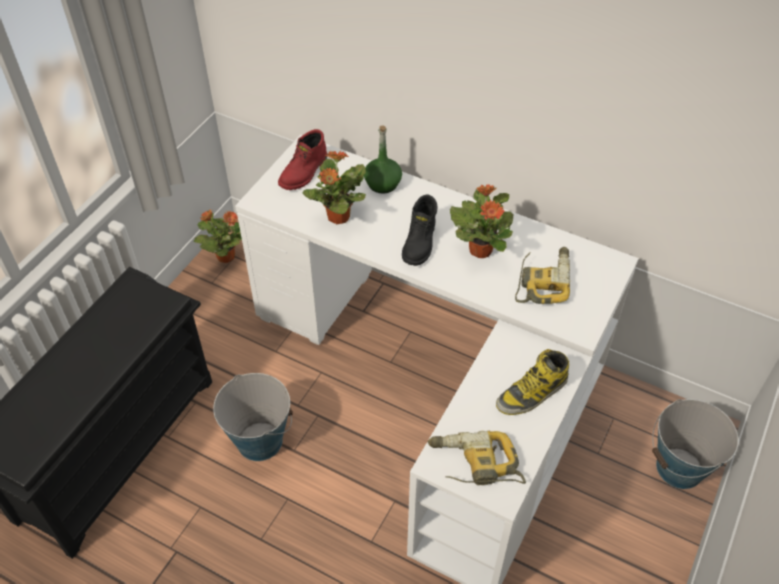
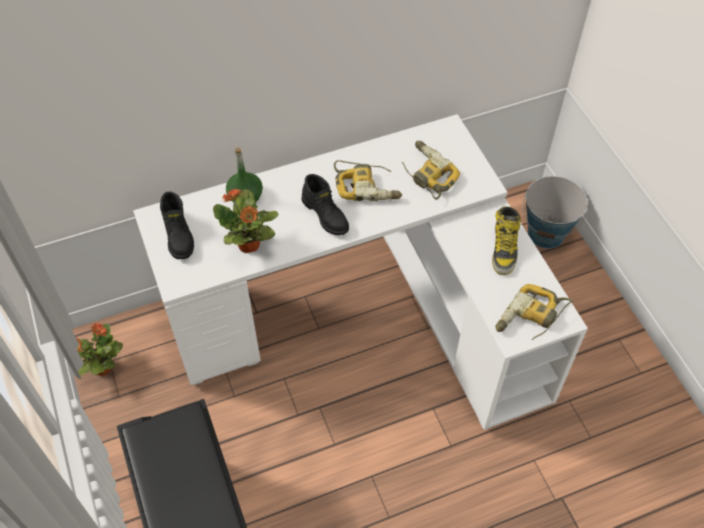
camera: 50 degrees left, 5 degrees up
bucket [213,373,293,461] -> none
red boot [278,129,327,190] -> black boot [160,192,194,260]
potted plant [450,184,513,258] -> power drill [334,160,402,201]

